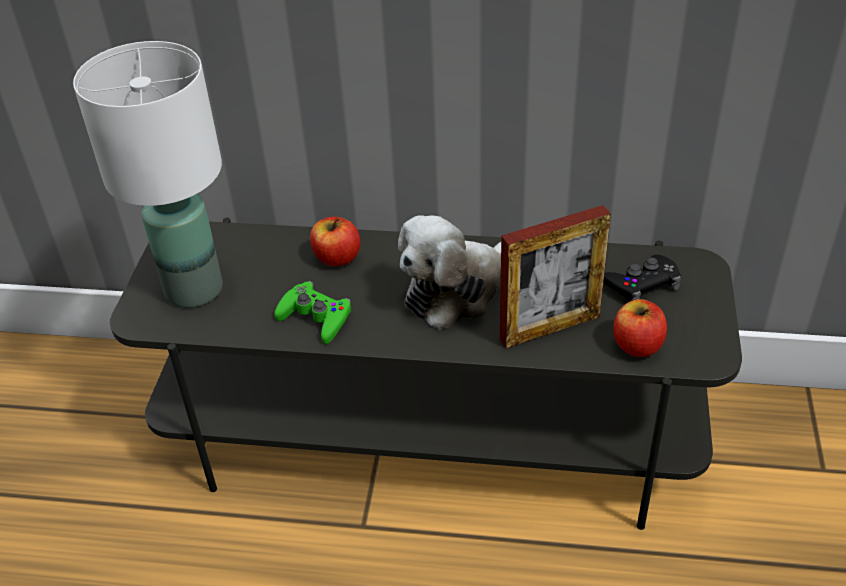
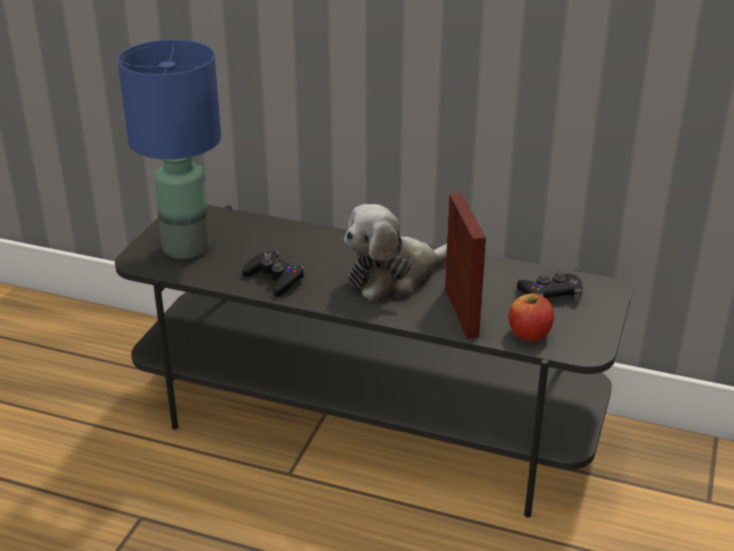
camera: 10 degrees right, 10 degrees down
white table lamp [73,41,223,308] -> blue table lamp [117,40,221,259]
green game controller [274,281,351,344] -> black game controller [242,251,304,297]
apple [310,217,360,266] -> none
picture frame [500,205,611,348] -> picture frame turned 90 degrees counterclockwise [445,193,486,339]

